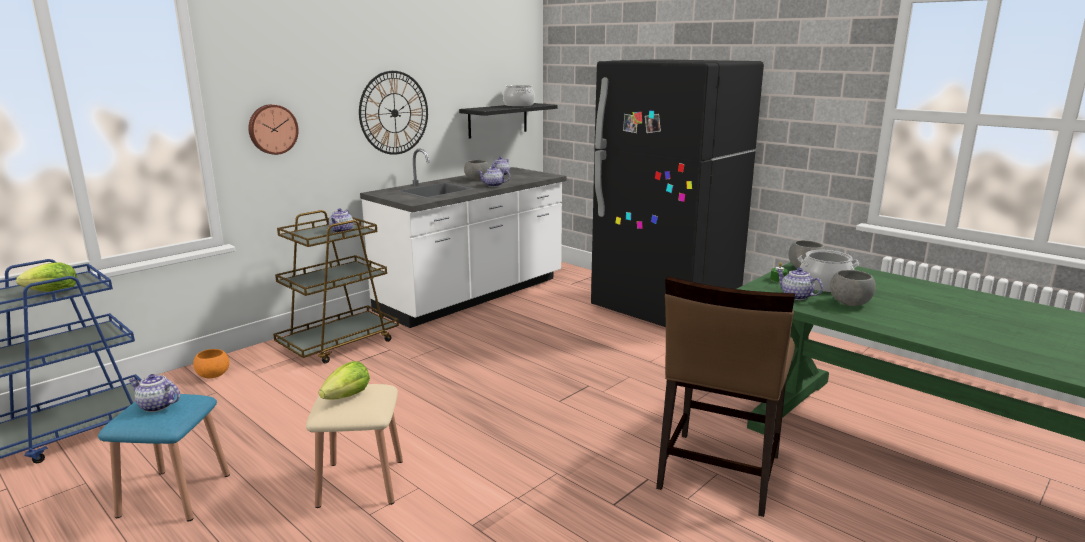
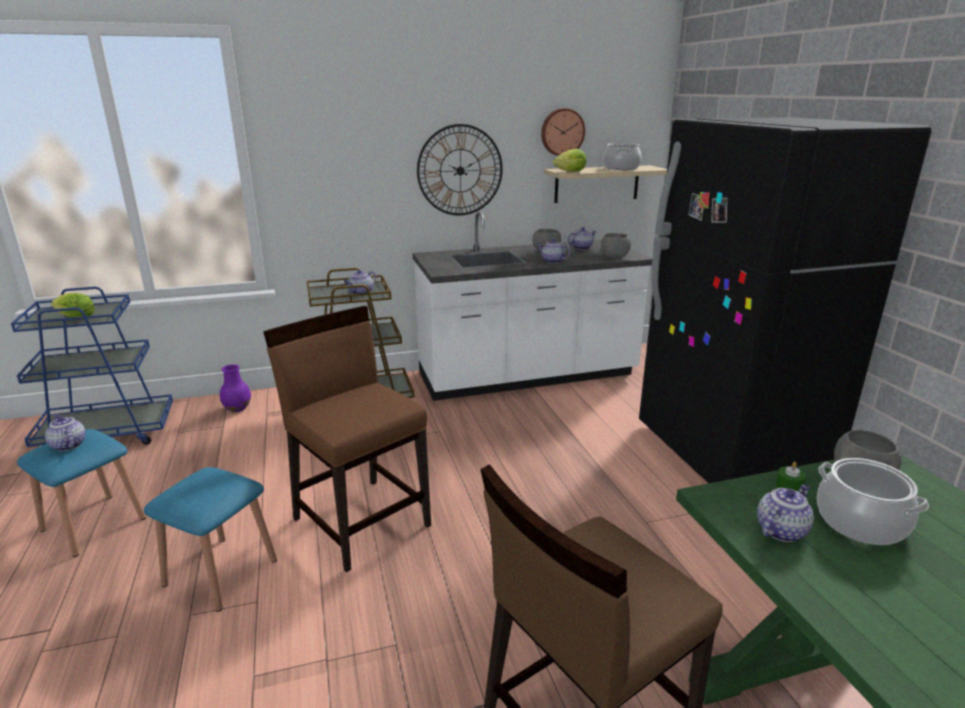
camera: 30 degrees right, 5 degrees up
orange bowl [193,349,229,378] -> purple vase [220,364,251,412]
wall clock [248,104,299,155] -> wall clock moved to [541,108,585,156]
beige stool [306,384,403,508] -> blue stool [144,467,277,612]
lettuce [319,361,370,399] -> lettuce moved to [553,149,587,172]
black shelf [459,103,557,139] -> beige shelf [544,165,667,203]
teapot [776,268,823,300] -> teapot turned 60 degrees clockwise [757,484,814,542]
grey bowl [830,270,876,306] -> grey bowl moved to [601,233,631,258]
none -> brown chair [263,306,431,572]

